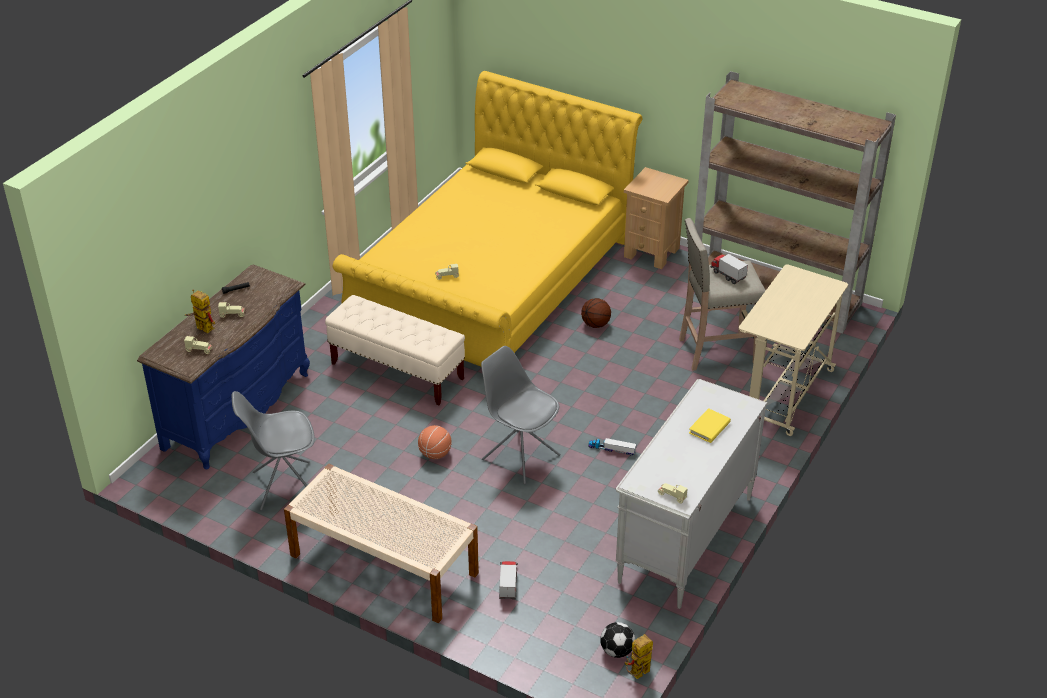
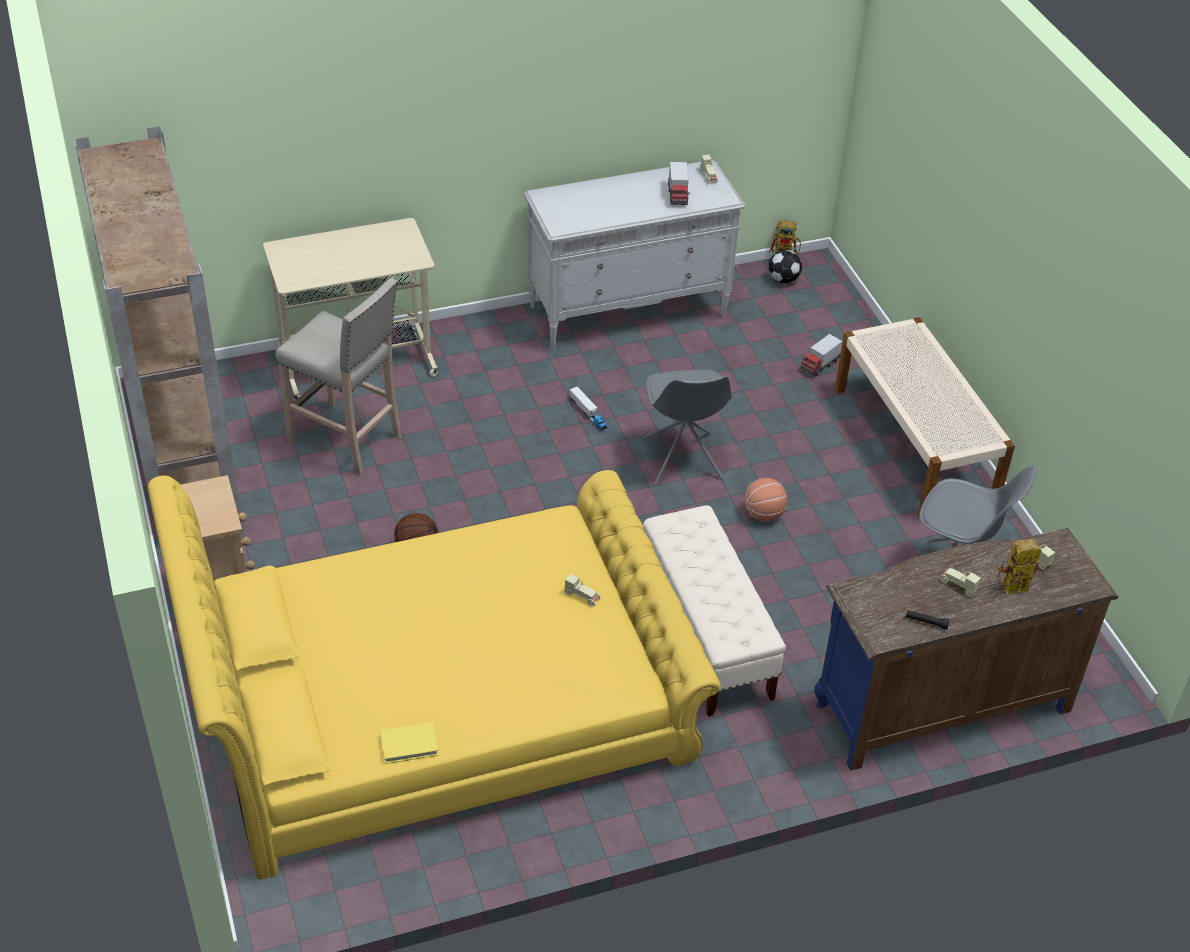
camera: 140 degrees left, 5 degrees up
toy robot [185,290,215,333] -> toy robot turned 90 degrees clockwise [997,538,1041,594]
yellow book [689,408,731,443] -> yellow book moved to [380,722,439,764]
toy truck [710,254,748,284] -> toy truck moved to [668,162,690,205]

